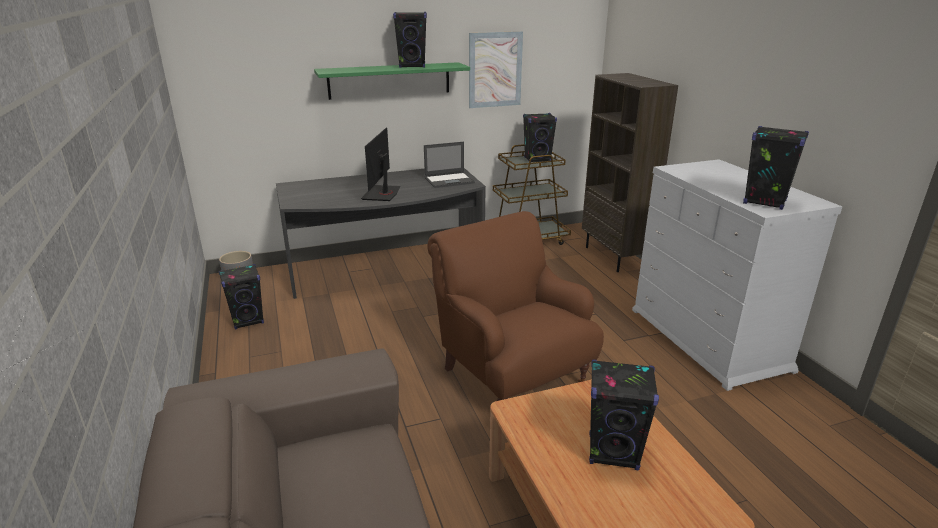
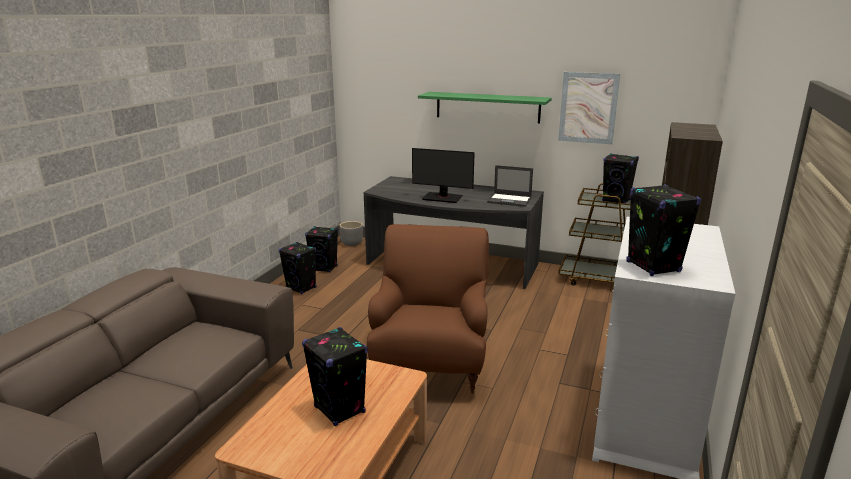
camera: 40 degrees right, 5 degrees down
monitor [361,128,400,201] -> monitor turned 120 degrees counterclockwise [412,148,475,203]
black speaker [393,12,427,68] -> black speaker moved to [279,242,317,294]

